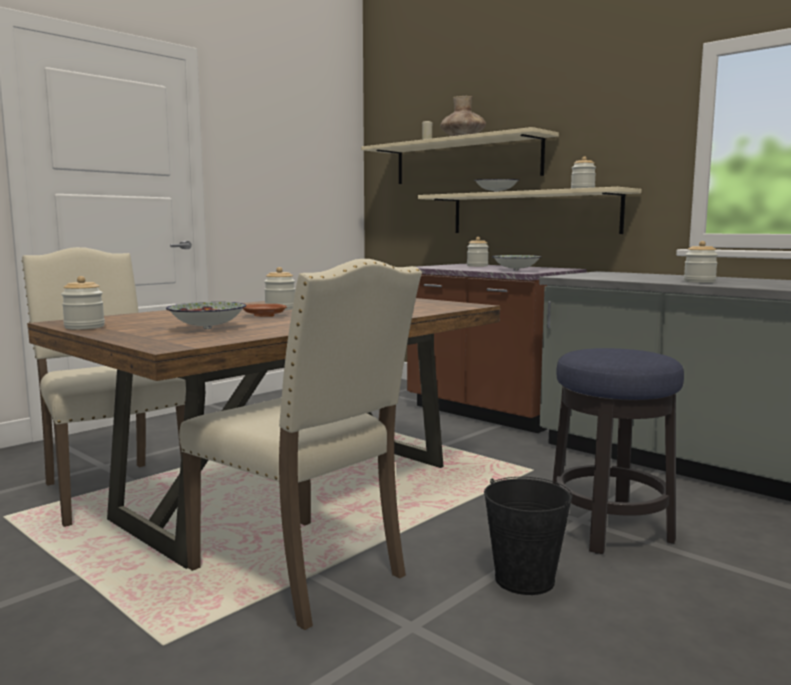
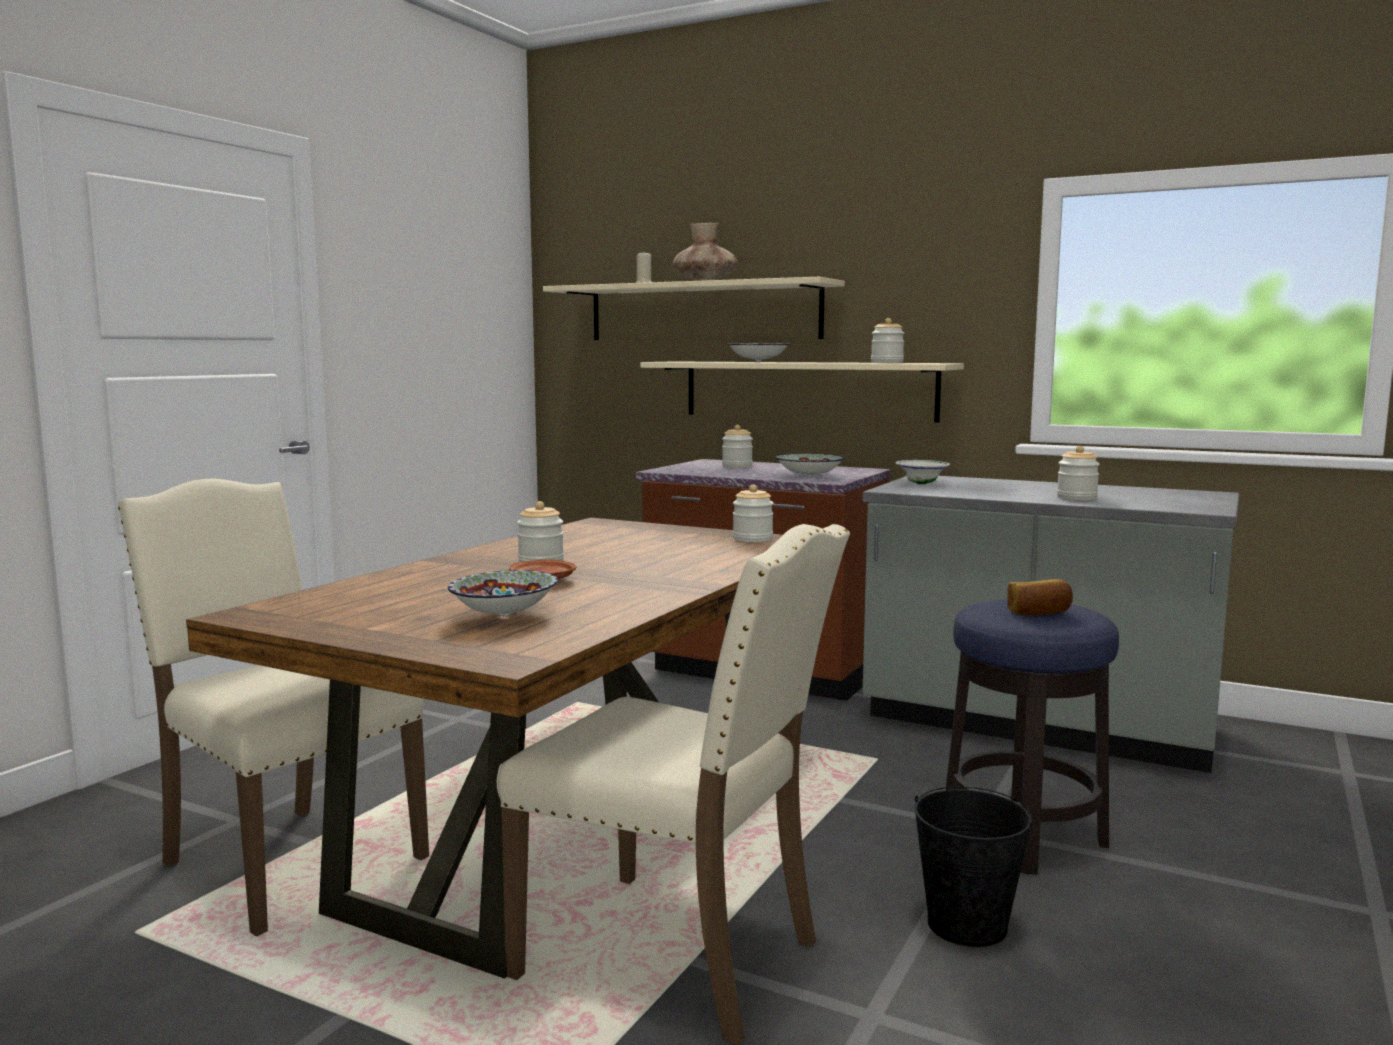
camera: 15 degrees left, 0 degrees up
jar [61,276,105,330] -> jar moved to [733,485,774,542]
none -> white bowl [895,460,950,484]
none -> bread [1007,579,1073,616]

